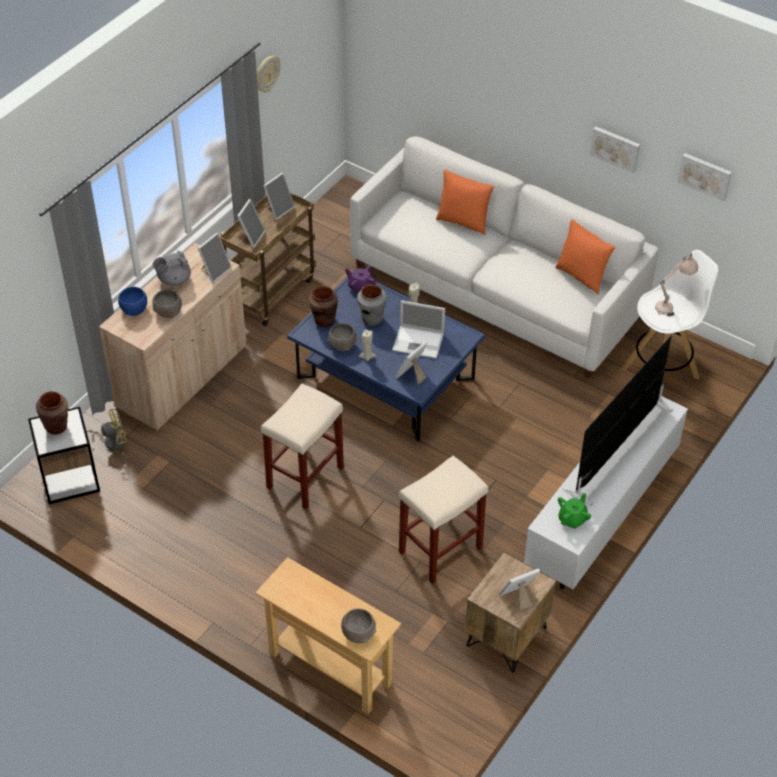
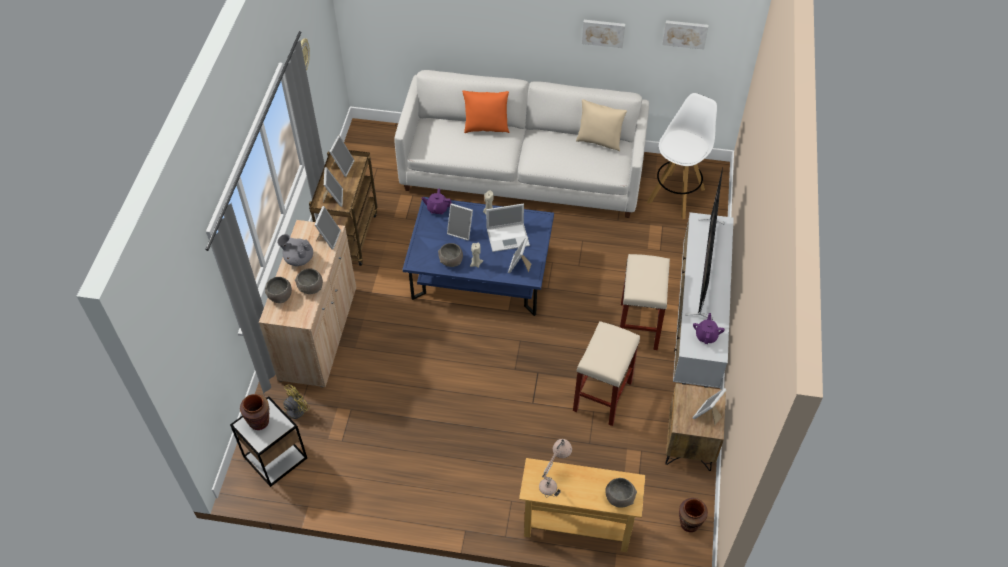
camera: 25 degrees left, 5 degrees up
blue bowl [118,287,147,316] -> grey bowl [265,277,292,303]
grey teapot [153,251,191,286] -> grey teapot turned 75 degrees clockwise [277,234,313,266]
beige stool [261,384,344,510] -> beige stool moved to [620,254,670,350]
brown vase [309,286,338,327] -> brown vase moved to [679,498,708,532]
grey vase [357,284,386,326] -> picture frame [447,203,473,241]
orange pillow [555,219,616,294] -> beige pillow [576,99,627,152]
green teapot [558,493,591,529] -> purple teapot [693,313,725,344]
beige table lamp [655,252,698,317] -> beige table lamp moved to [539,439,572,497]

